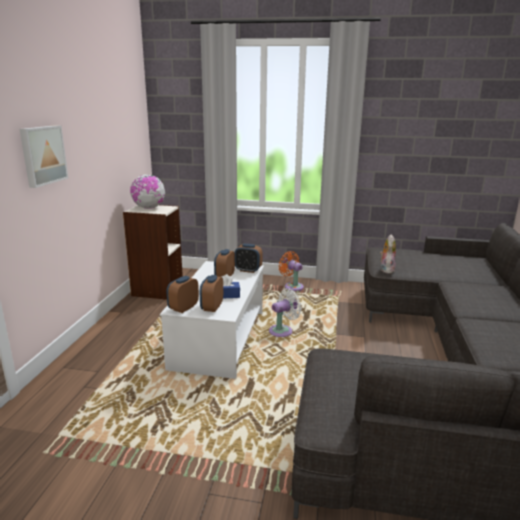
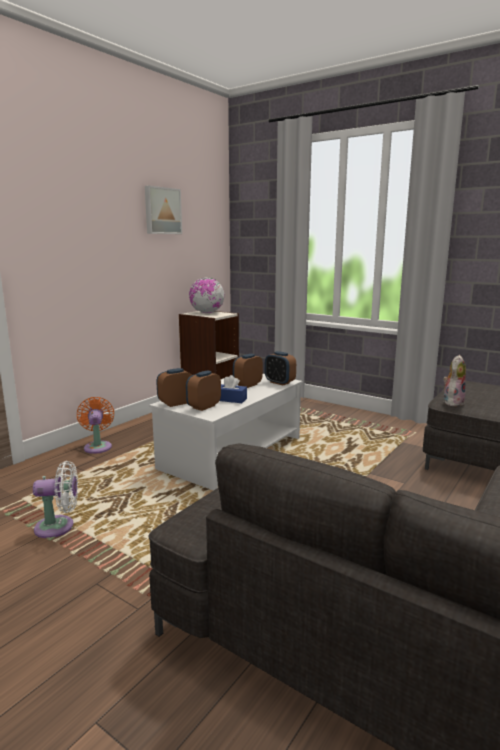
camera: 25 degrees right, 5 degrees down
picture [19,125,69,188] -> picture moved to [145,185,182,234]
white fan [269,288,302,337] -> white fan moved to [33,461,78,538]
orange fan [278,251,304,291] -> orange fan moved to [77,397,114,454]

